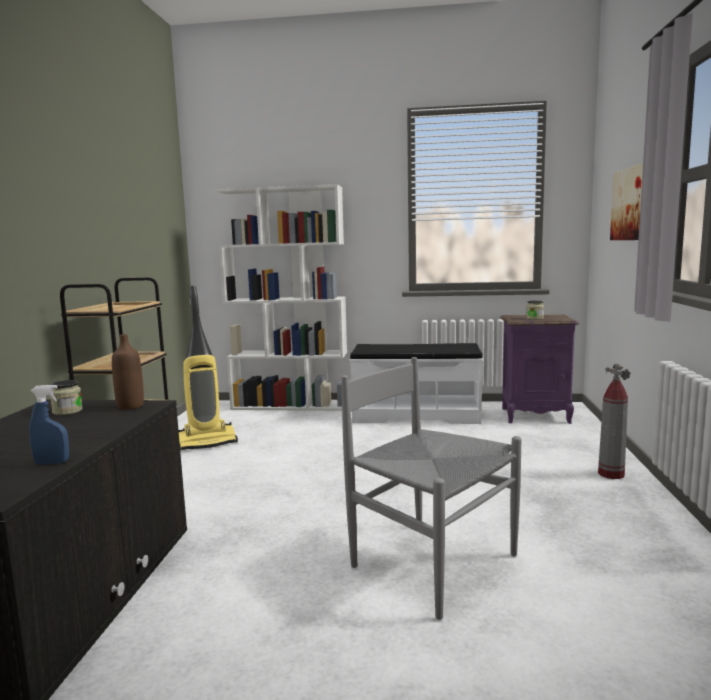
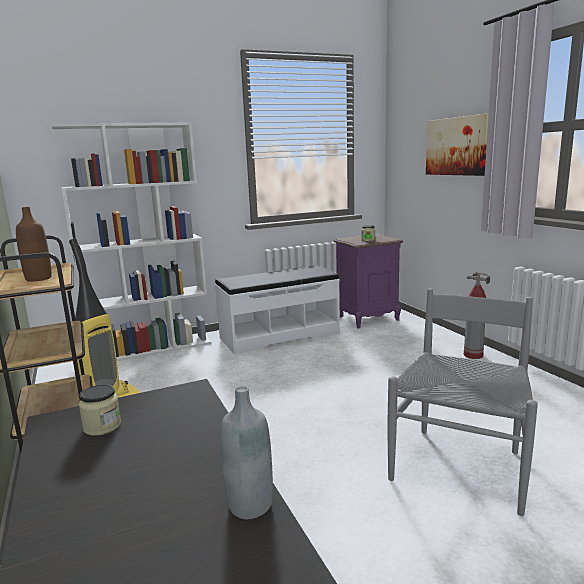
camera: 30 degrees left, 5 degrees up
blue spray bottle [29,385,69,465] -> grey bottle [221,386,273,519]
brown bottle [112,334,144,410] -> brown bottle moved to [16,207,52,282]
grey chair [341,357,521,620] -> grey chair turned 105 degrees clockwise [388,289,538,516]

